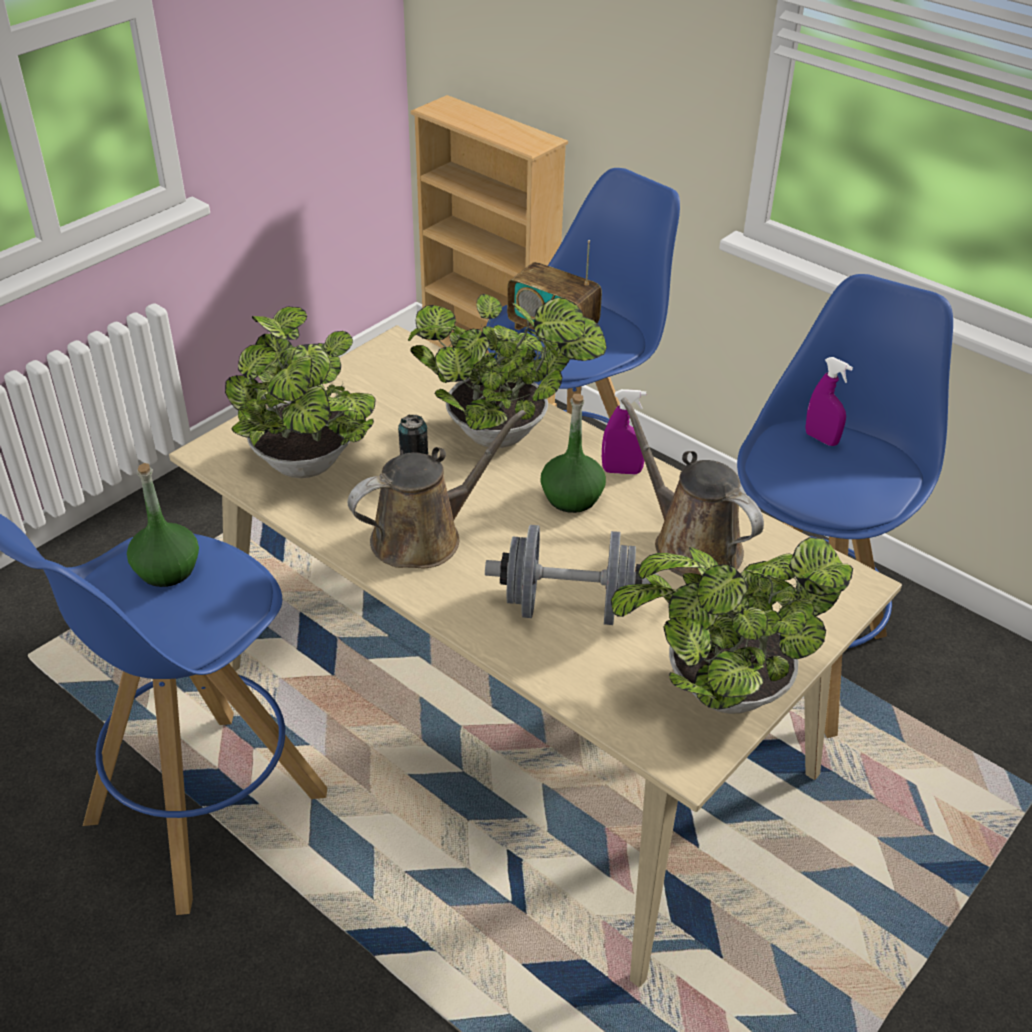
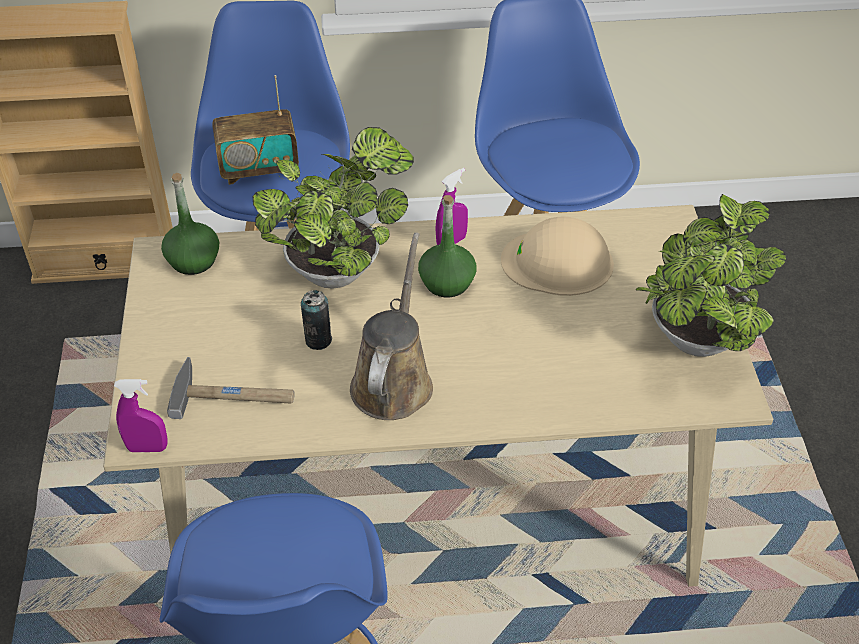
camera: 45 degrees left, 5 degrees up
green bottle [127,463,199,587] -> green bottle moved to [161,173,219,275]
potted plant [225,307,375,478] -> hammer [167,357,295,419]
grey dumbbell [485,525,659,625] -> none
brown watering can [621,397,764,577] -> beige hard hat [501,216,614,296]
purple spray bottle [805,357,853,446] -> purple spray bottle moved to [114,379,168,452]

